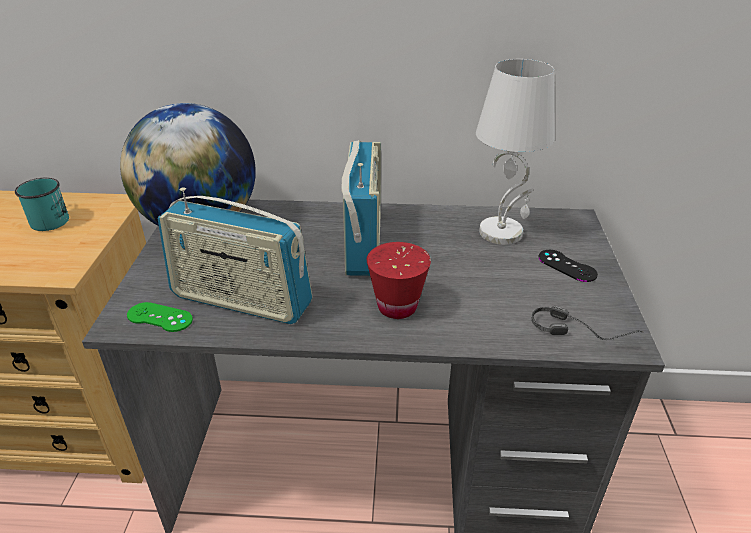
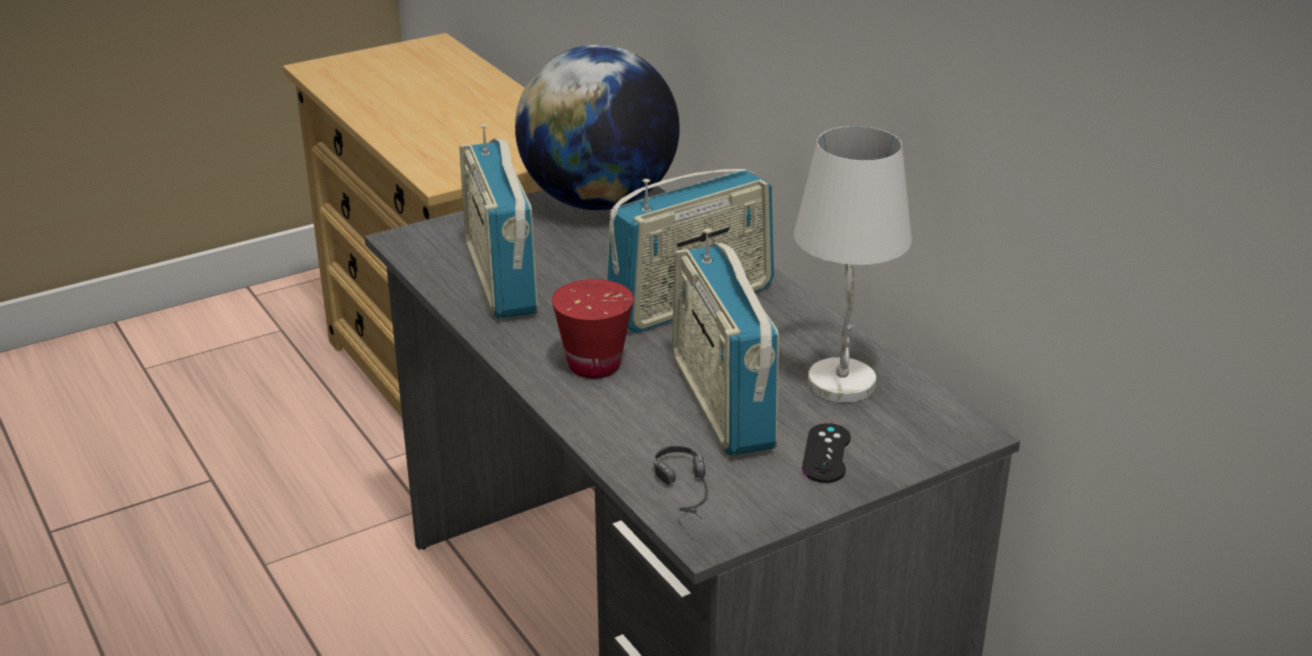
camera: 55 degrees right, 5 degrees down
turquoise mug [15,178,69,231] -> none
green game controller [127,302,193,332] -> none
none -> radio [672,228,779,456]

